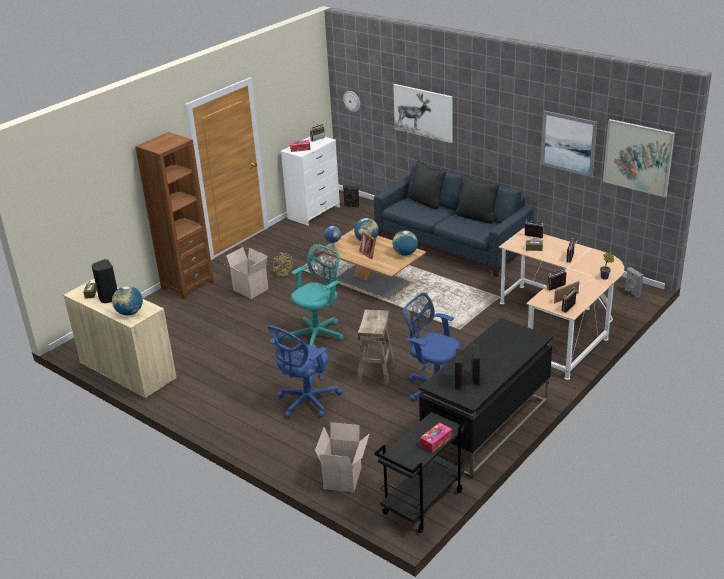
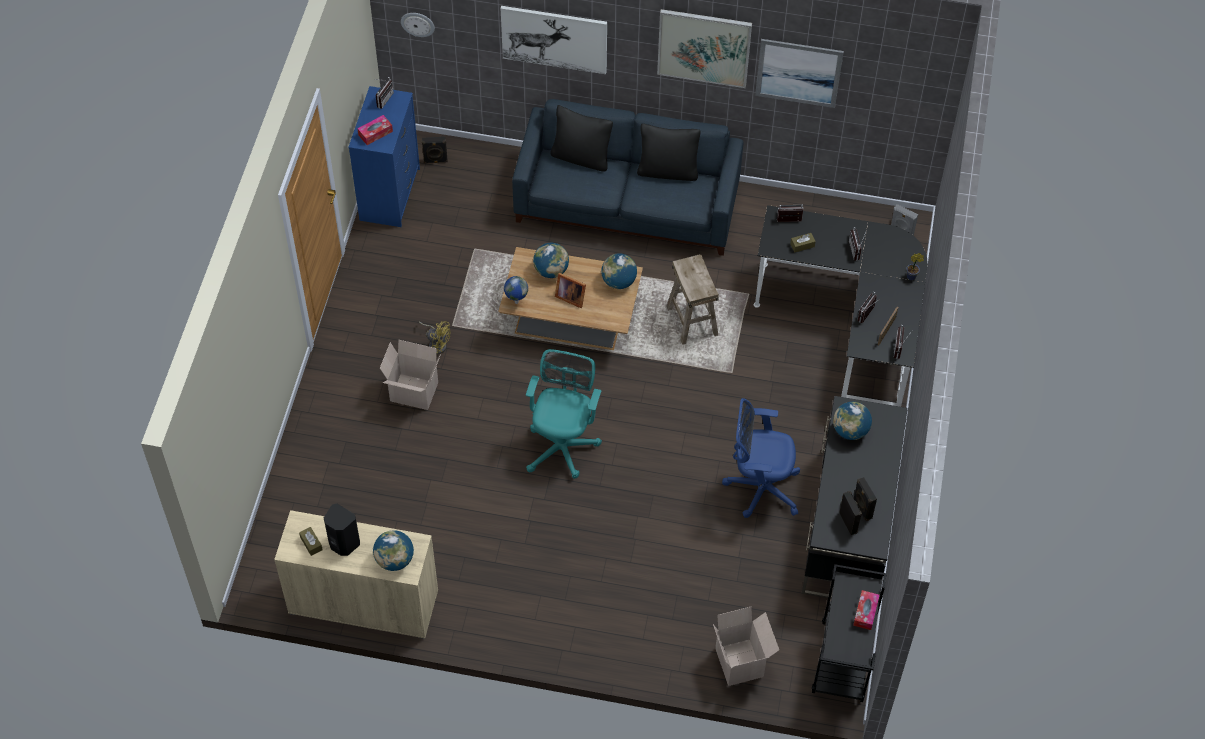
camera: 30 degrees left, 25 degrees up
brown bookcase [135,132,214,299] -> none
blue office chair [267,326,343,418] -> none
white dresser [280,136,340,226] -> blue dresser [348,86,420,227]
beige stool [357,309,394,384] -> beige stool moved to [666,254,719,345]
beige desk [499,228,624,380] -> black desk [754,205,928,407]
picture [603,119,675,197] -> picture moved to [657,9,752,88]
none -> globe [833,402,872,440]

